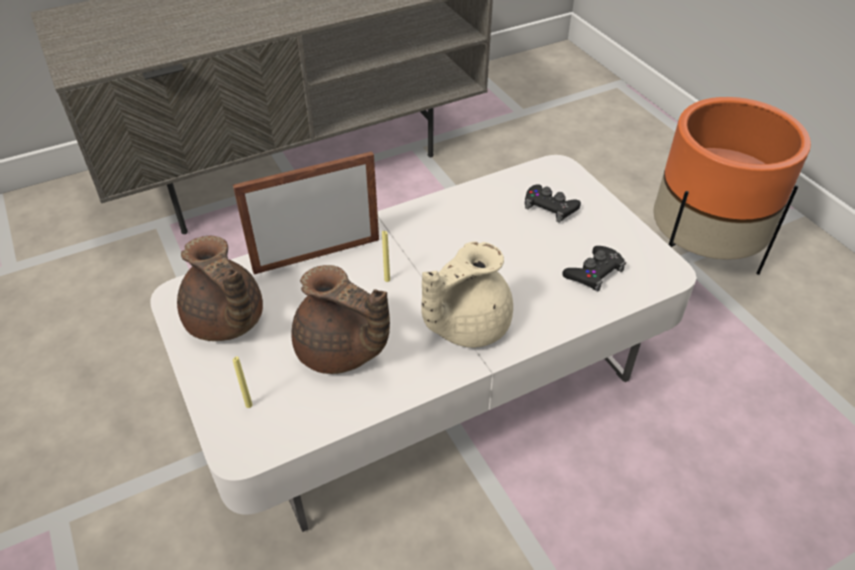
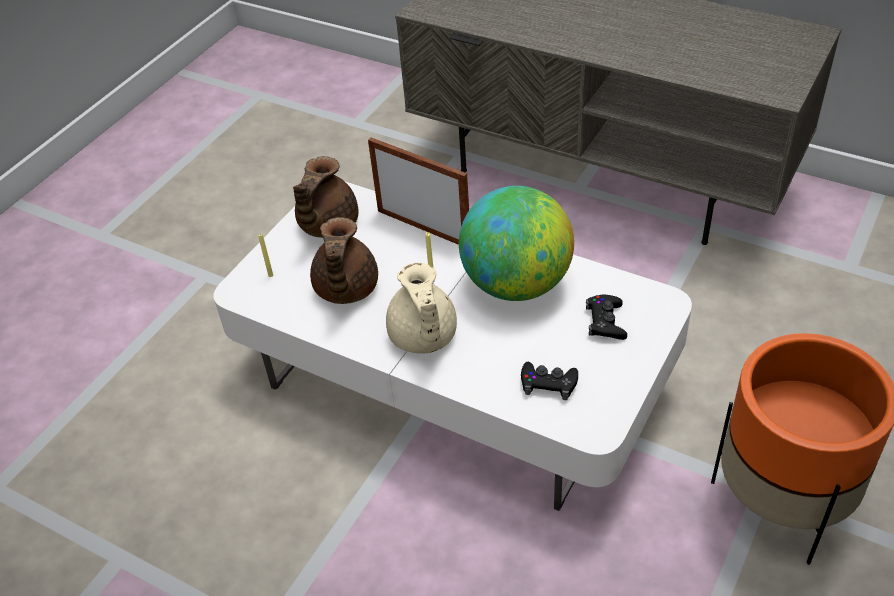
camera: 60 degrees right, 0 degrees up
beige teapot [421,241,513,348] -> beige teapot turned 120 degrees counterclockwise [386,263,457,354]
none -> globe [459,186,574,301]

